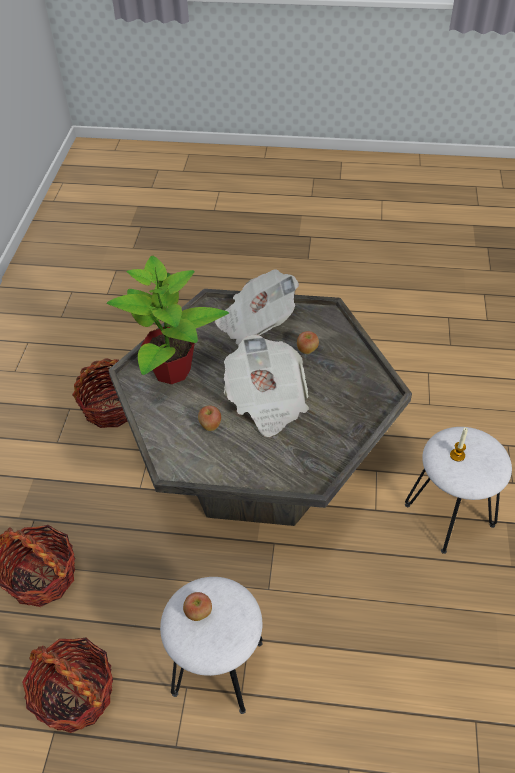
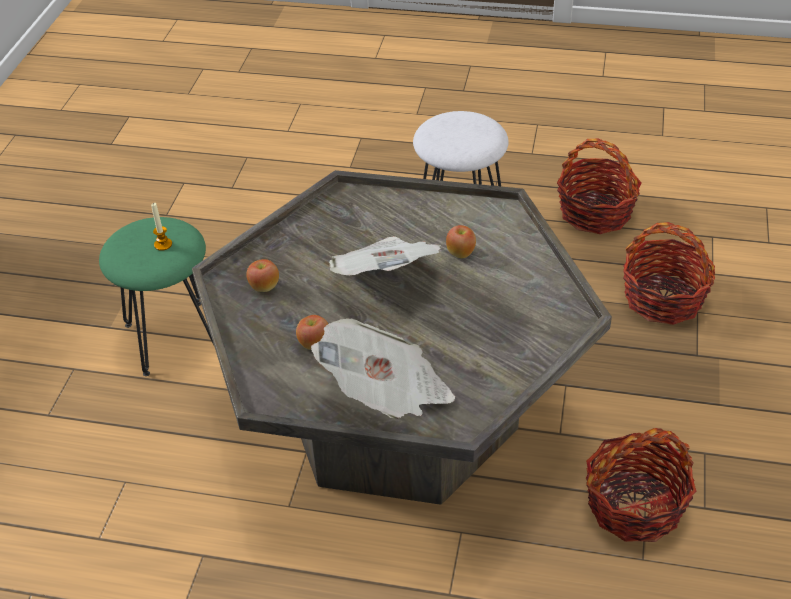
camera: 175 degrees left, 5 degrees down
potted plant [107,255,229,384] -> none
apple [183,592,212,621] -> apple moved to [246,259,279,292]
white stool [405,427,512,554] -> green stool [99,217,214,376]

